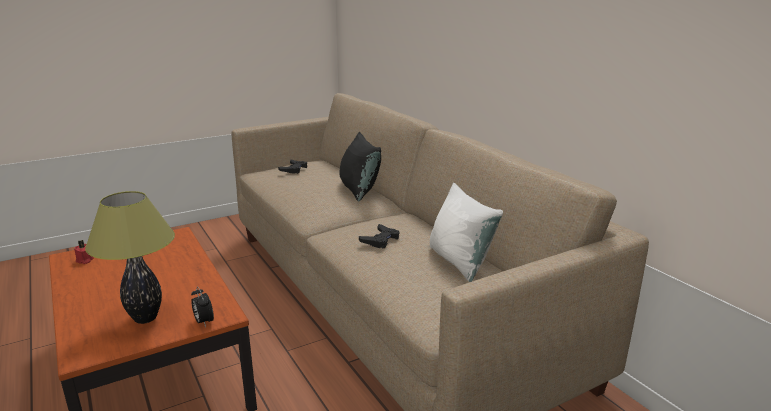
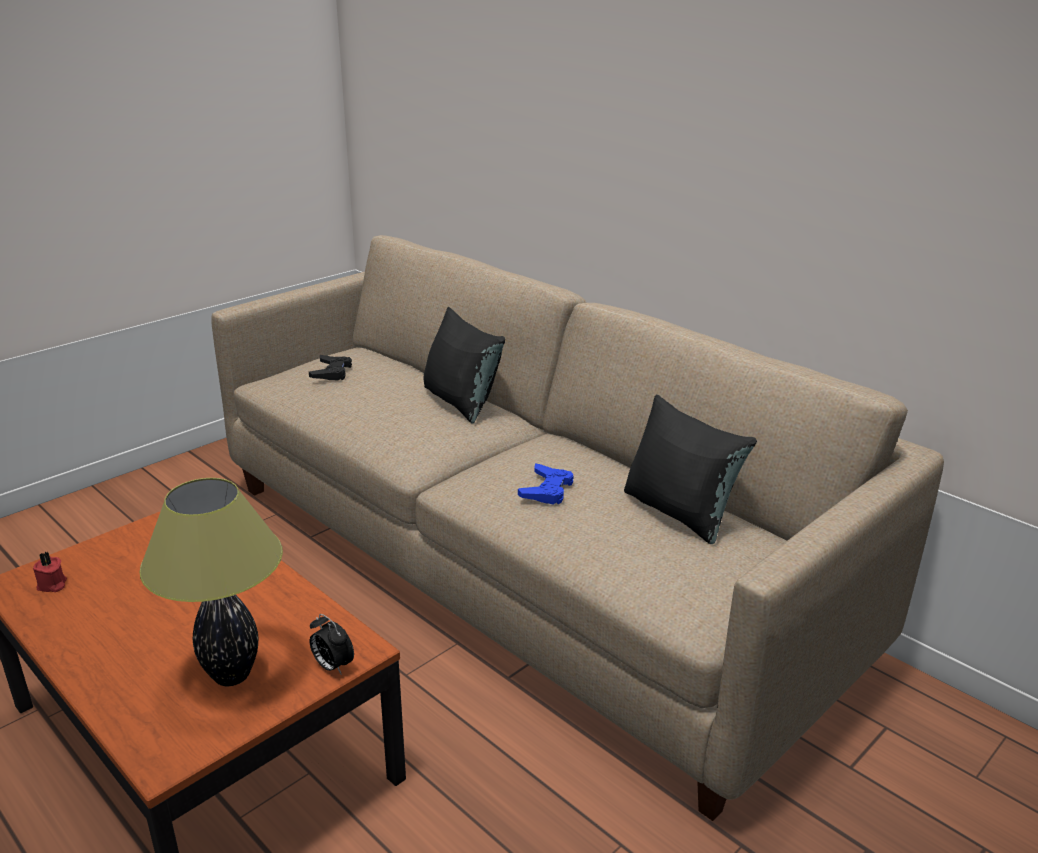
camera: 15 degrees left, 5 degrees up
black game controller [359,224,399,249] -> blue game controller [518,463,574,505]
white pillow [430,183,503,282] -> black pillow [624,394,757,544]

